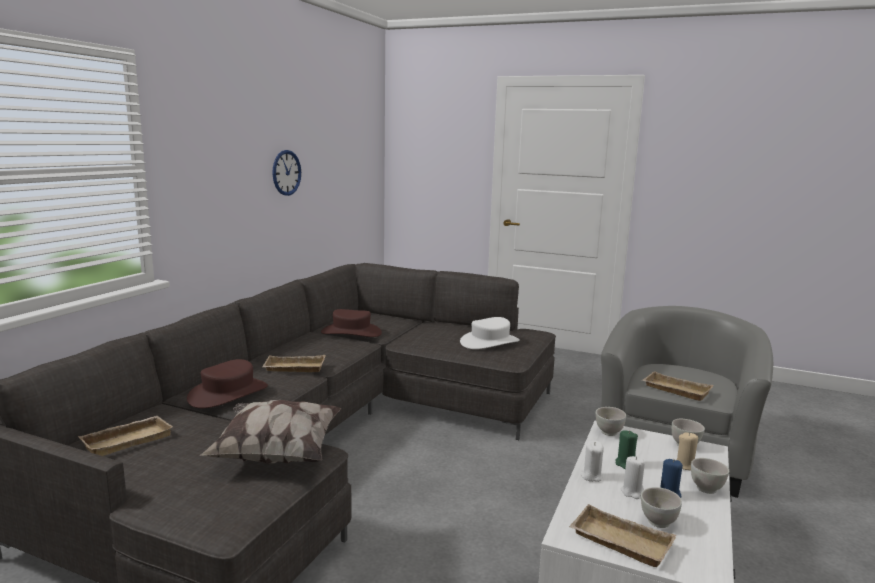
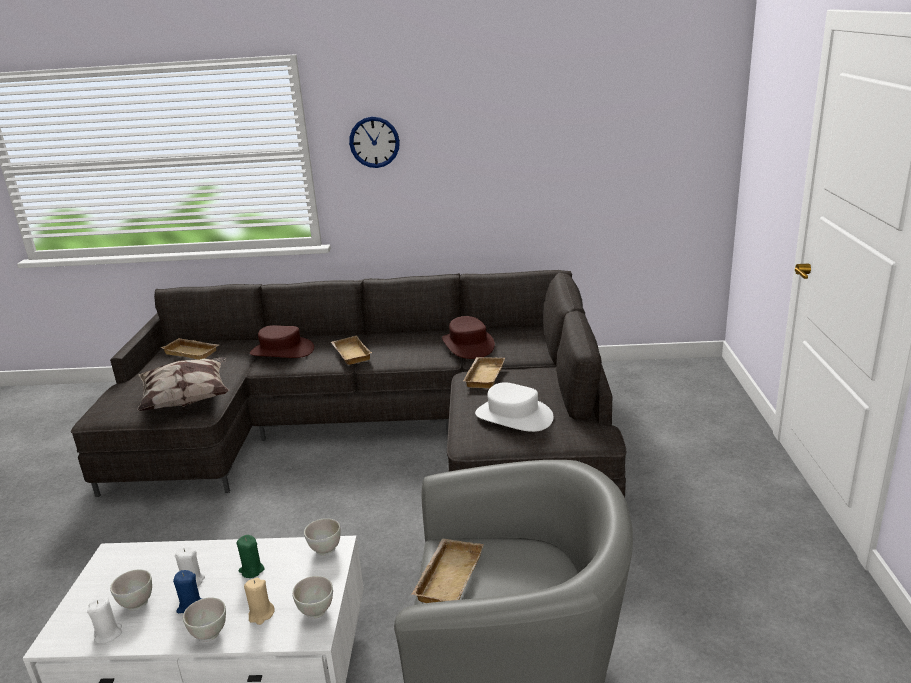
camera: 70 degrees right, 10 degrees up
wall clock [272,150,301,196] -> wall clock moved to [349,116,400,168]
beige tray [569,504,676,567] -> beige tray moved to [463,357,505,388]
white candle [581,441,604,482] -> white candle moved to [87,597,122,643]

